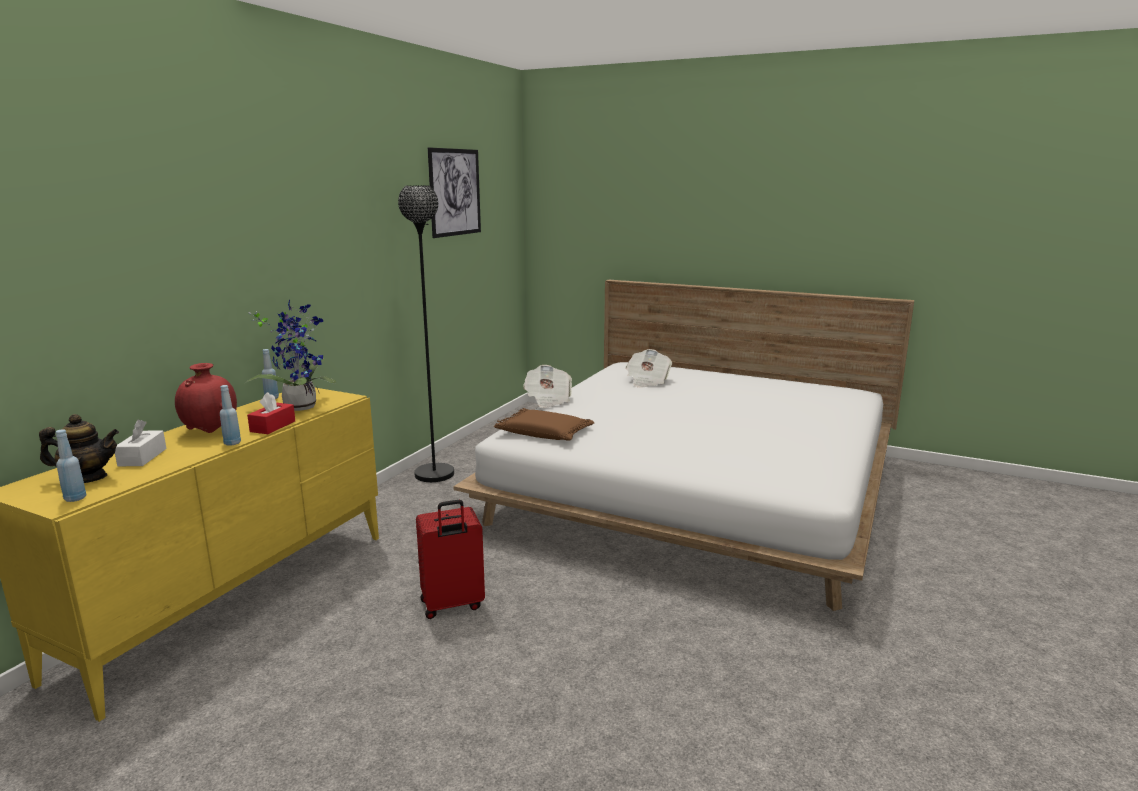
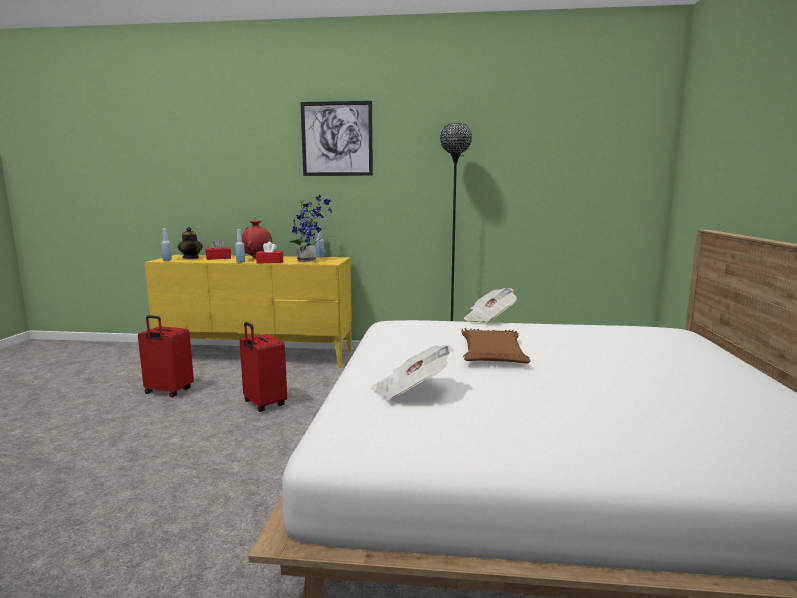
camera: 70 degrees right, 5 degrees down
white tissue box [115,420,167,466] -> red tissue box [206,239,231,260]
picture [428,147,481,238] -> picture moved to [300,101,373,176]
brown pillow [494,408,594,441] -> brown pillow moved to [461,327,531,364]
newspaper [626,349,672,387] -> newspaper moved to [371,345,453,400]
none -> red suitcase [138,315,194,397]

